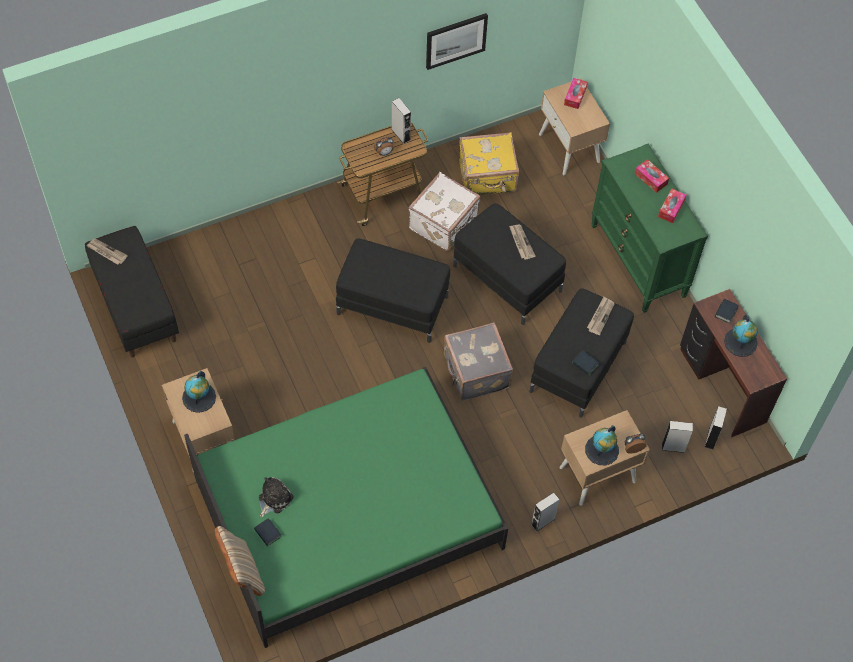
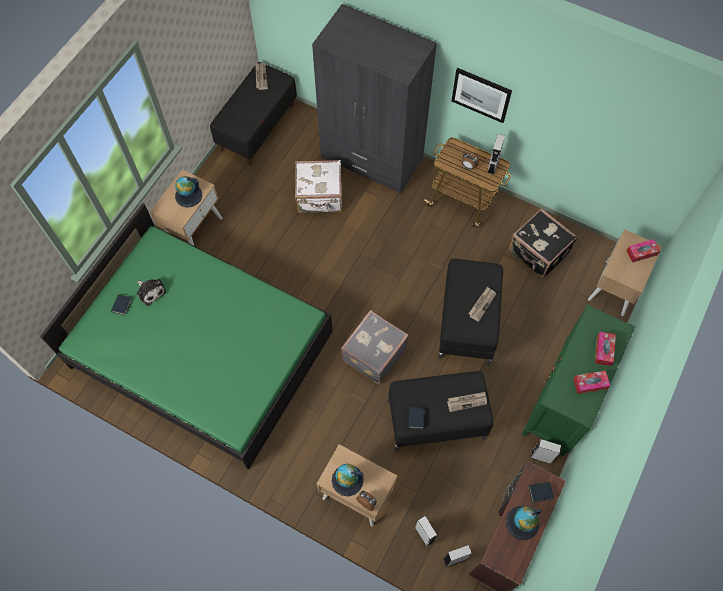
camera: 55 degrees right, 5 degrees up
beige pillow [215,526,265,596] -> none
plush toy [259,477,294,518] -> plush toy turned 45 degrees clockwise [137,279,166,306]
black ottoman [336,238,450,343] -> none
white suitcase [408,172,481,251] -> white suitcase moved to [295,160,342,213]
picture [426,13,488,70] -> picture moved to [451,68,512,123]
yellow suitcase [459,132,519,195] -> black suitcase [509,208,578,278]
grey speaker [531,493,560,532] -> grey speaker moved to [530,439,561,464]
none -> grey wardrobe [312,4,437,194]

